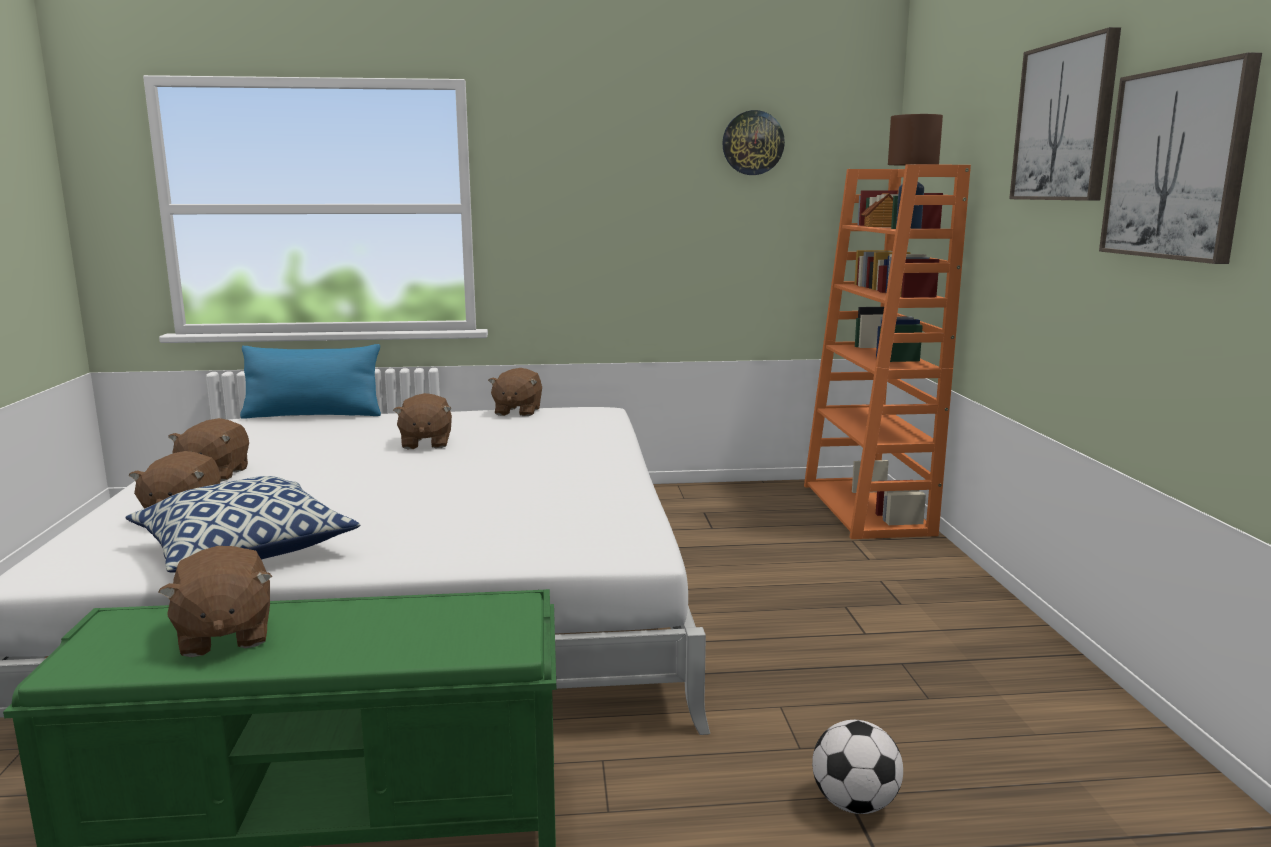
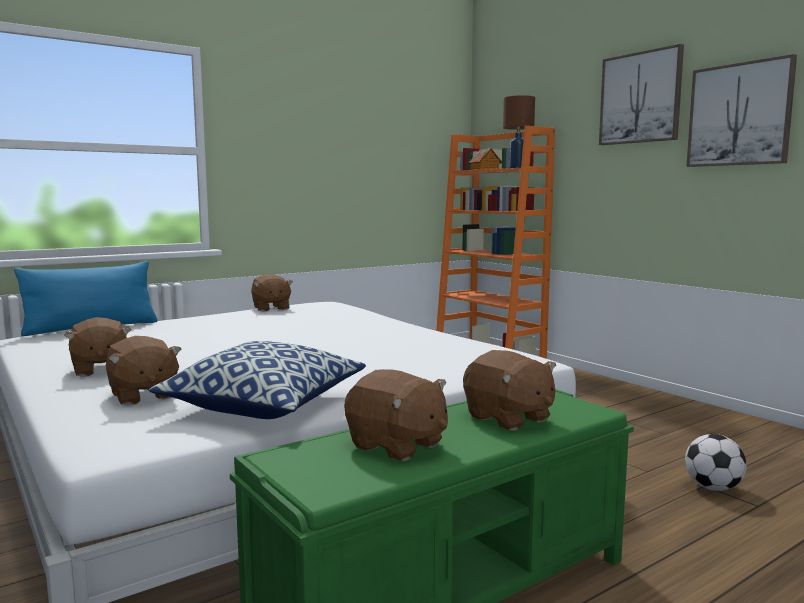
camera: 30 degrees left, 5 degrees down
brown plush toy [393,393,452,449] -> brown plush toy moved to [463,350,556,431]
wall clock [722,110,785,175] -> none

